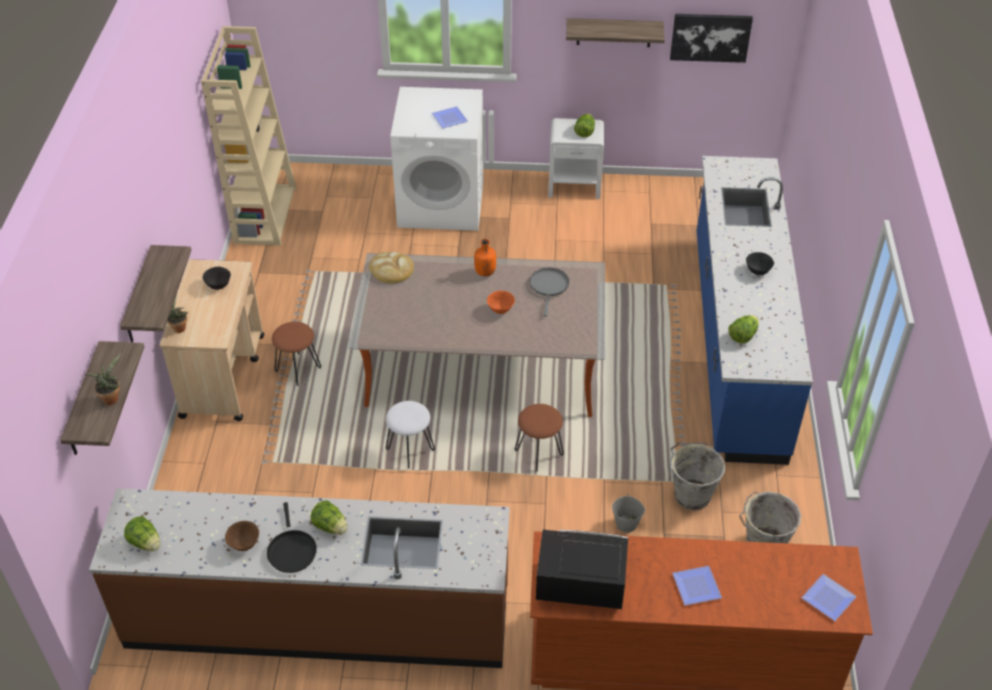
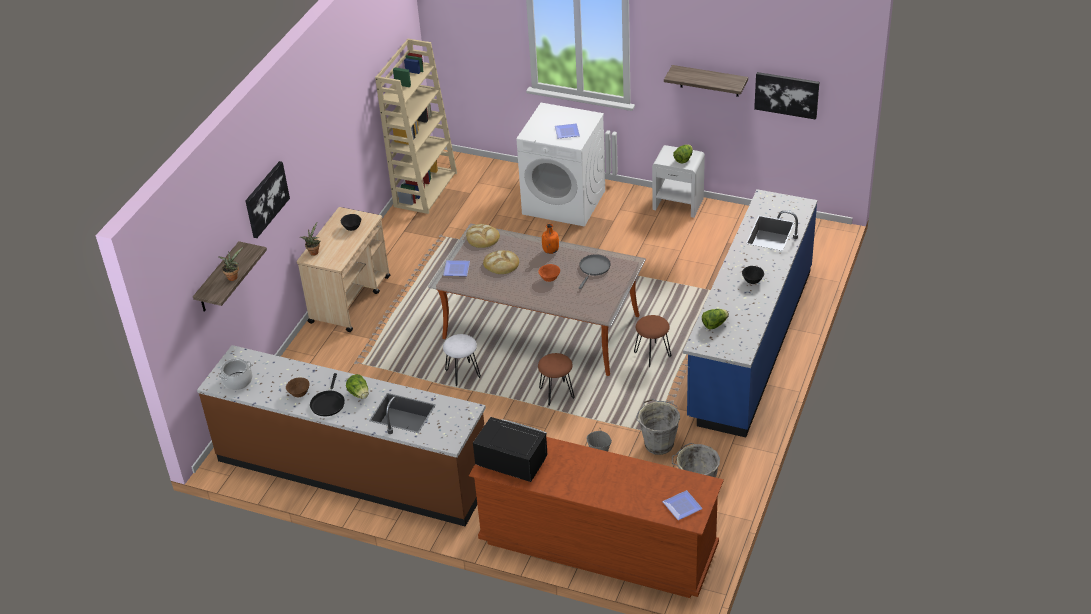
camera: 20 degrees right, 5 degrees down
shelf [120,245,191,343] -> none
lettuce [124,516,161,551] -> cooking pot [218,358,253,390]
brown stool [272,322,321,386] -> brown stool moved to [634,315,671,367]
plate [672,566,722,605] -> plate moved to [443,260,470,276]
none -> picture [245,161,290,238]
none -> bread [483,250,519,274]

